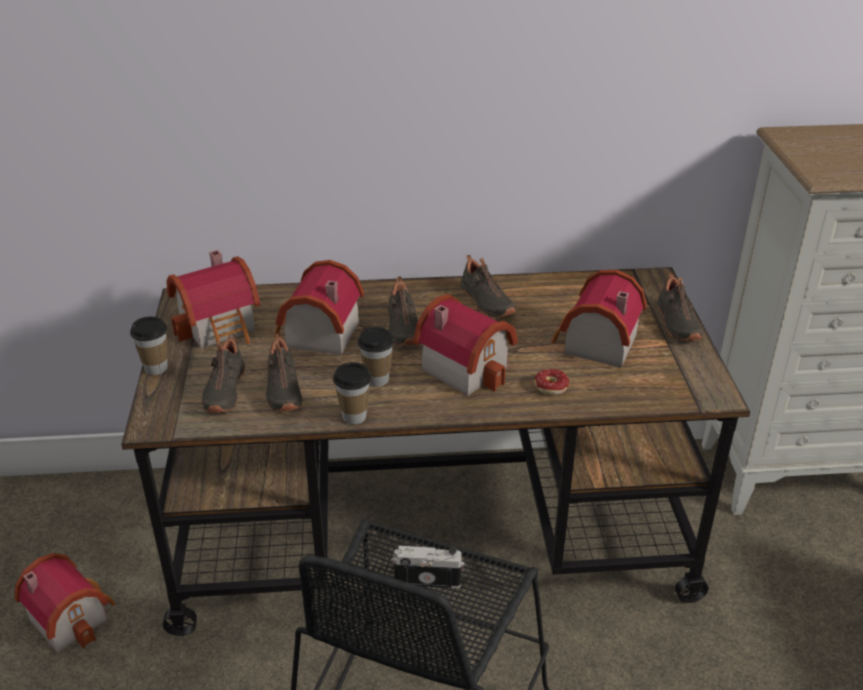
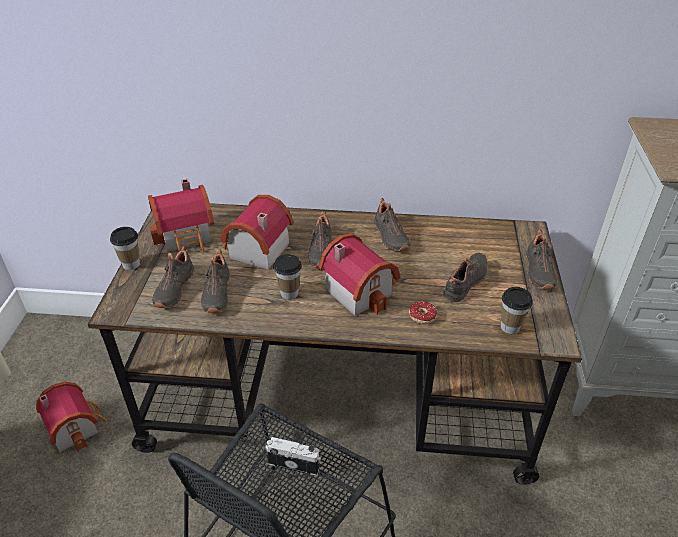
camera: 10 degrees right, 5 degrees up
cup [333,362,372,424] -> cup moved to [501,287,533,334]
toy house [551,270,647,368] -> black shoe [443,253,488,302]

